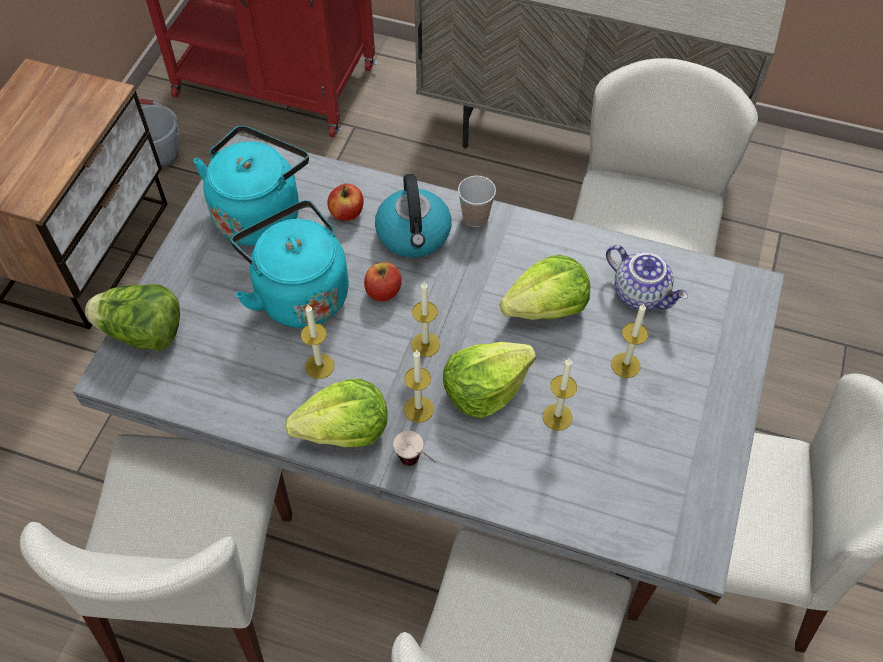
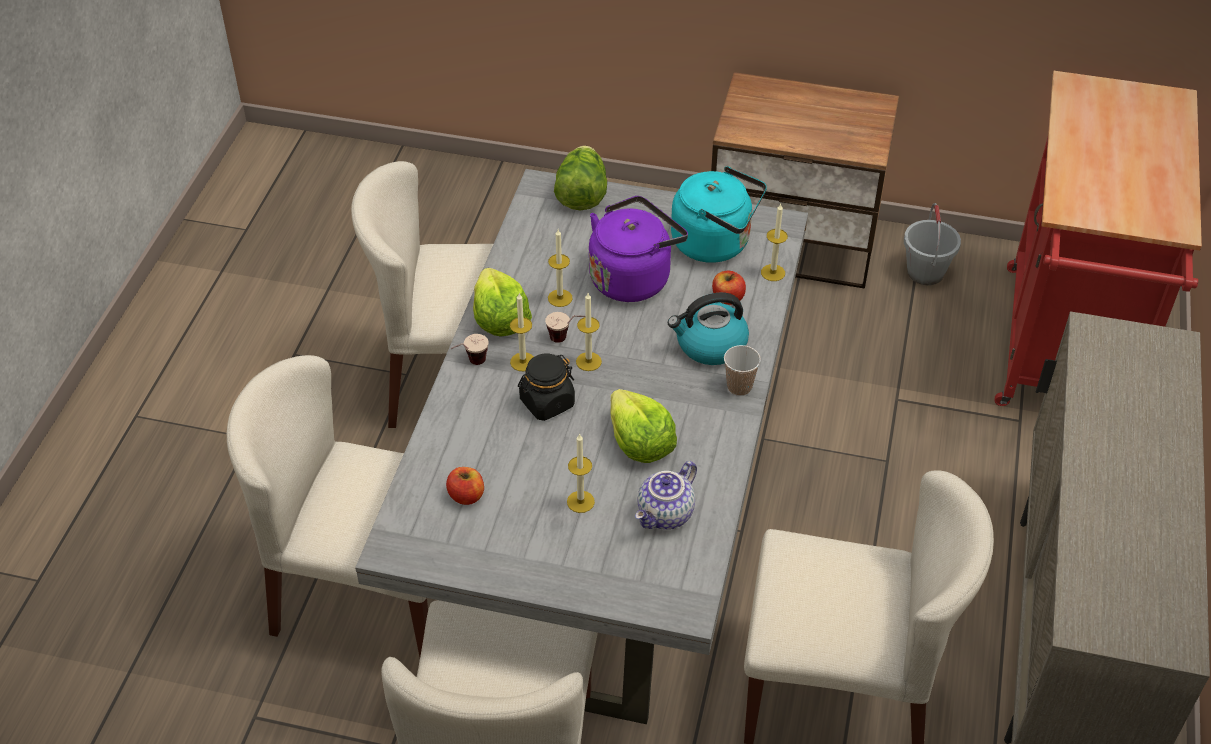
camera: 85 degrees right, 10 degrees down
turquoise kettle [231,200,349,328] -> purple kettle [589,196,688,302]
apple [364,262,402,302] -> apple moved to [446,467,484,505]
lettuce [443,342,536,418] -> black jar [518,354,575,421]
candle [542,358,577,431] -> candle moved to [761,204,788,281]
none -> cup [545,312,585,343]

